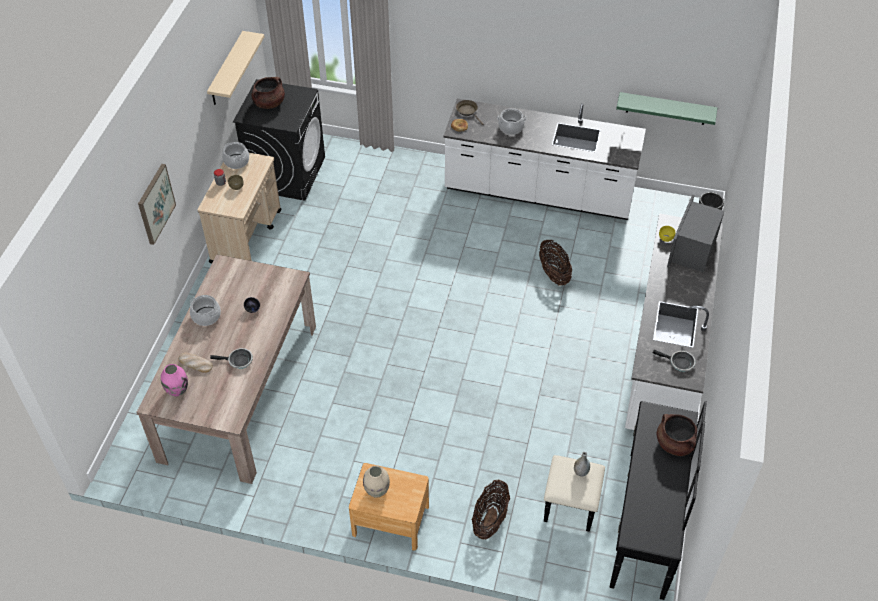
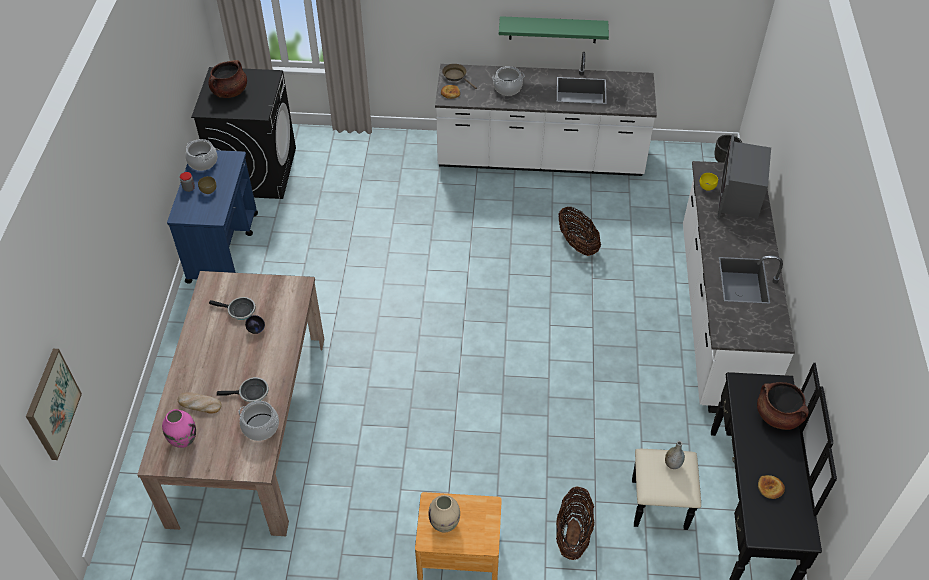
camera: 10 degrees left, 0 degrees up
picture [138,164,176,245] -> picture moved to [26,349,82,460]
cooking pot [190,295,221,326] -> cooking pot moved to [238,401,279,441]
beige cart [198,153,282,264] -> blue cart [167,150,258,284]
beige shelf [207,31,264,105] -> none
green shelf [616,92,717,125] -> green shelf moved to [499,16,609,43]
frying pan [652,350,695,372] -> frying pan moved to [209,297,256,320]
none -> bread [758,475,785,499]

